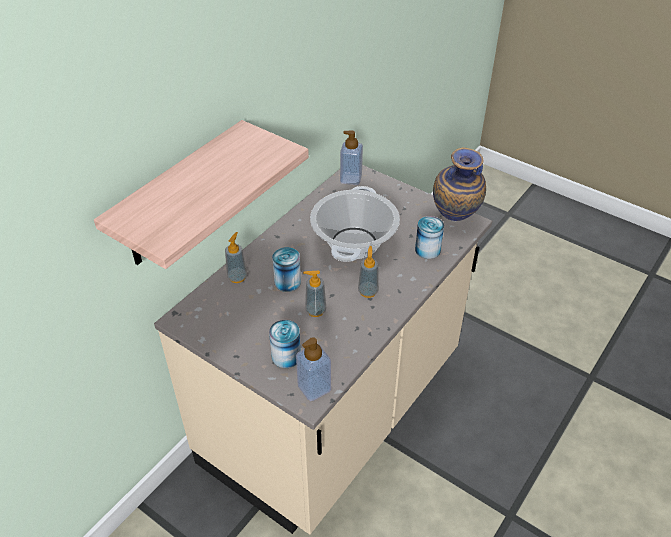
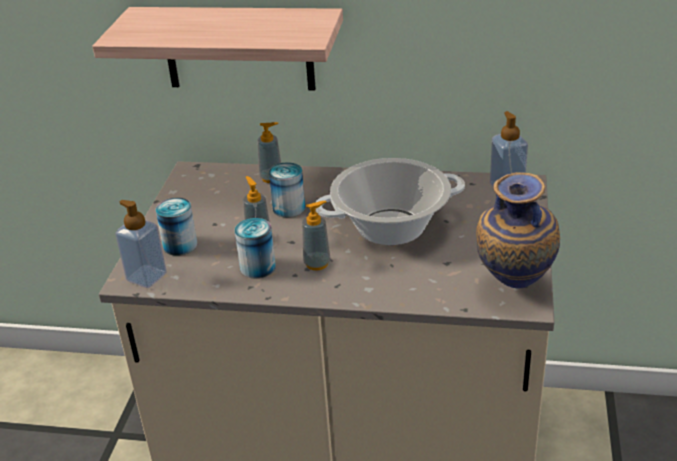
camera: 65 degrees right, 10 degrees down
can [415,216,444,259] -> can moved to [234,218,276,278]

